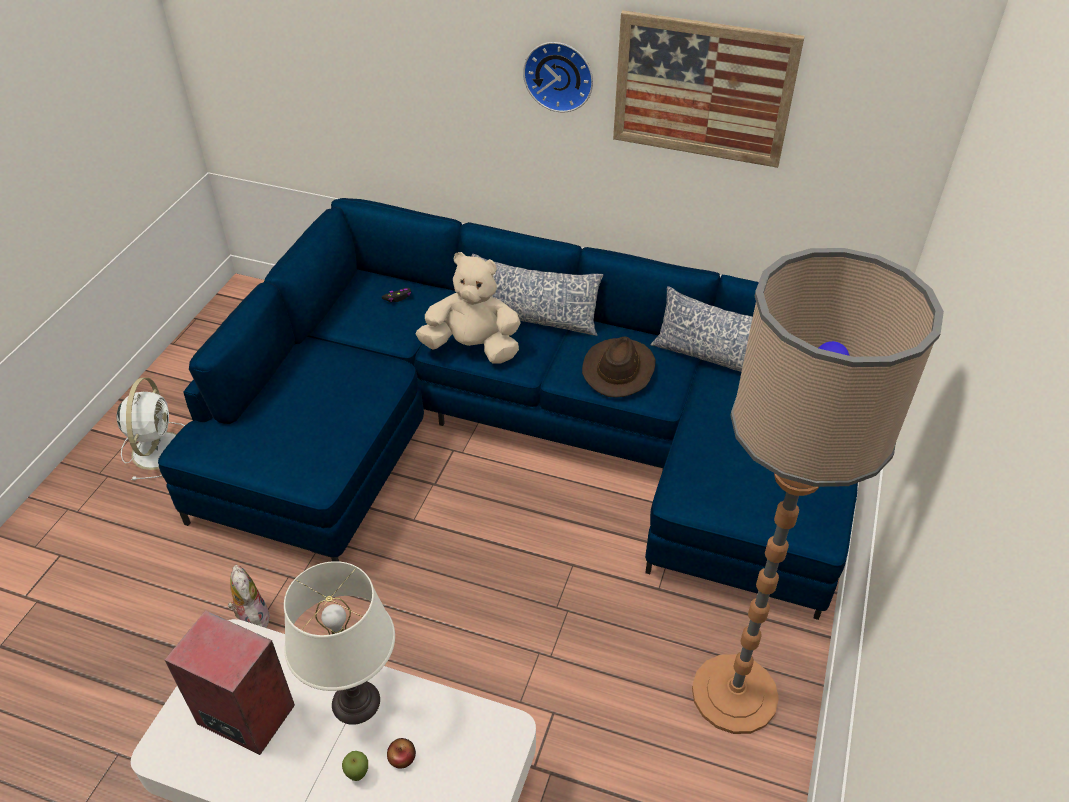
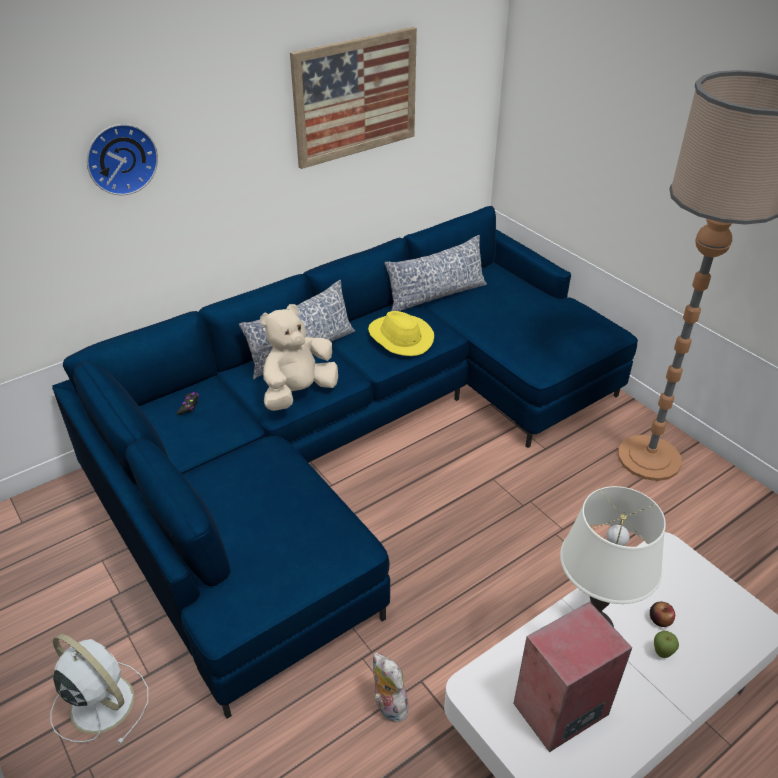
camera: 55 degrees left, 5 degrees down
plush toy [228,565,270,628] -> plush toy turned 45 degrees clockwise [373,653,409,723]
wall clock [523,42,593,113] -> wall clock moved to [87,124,158,195]
brown hat [582,337,656,398] -> yellow hat [368,311,434,356]

